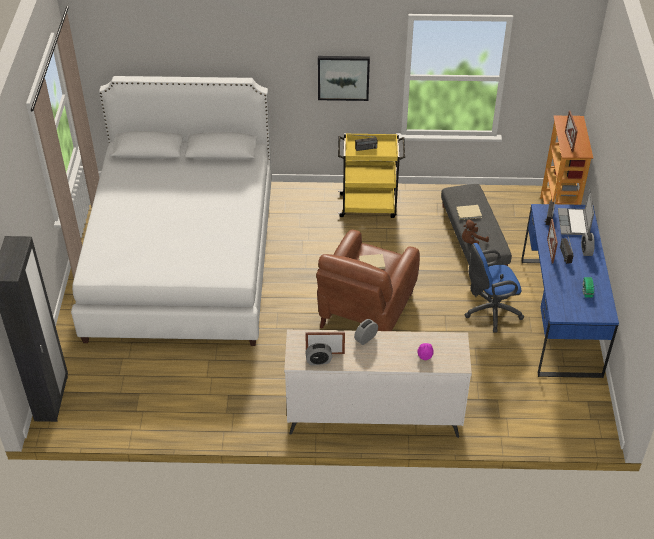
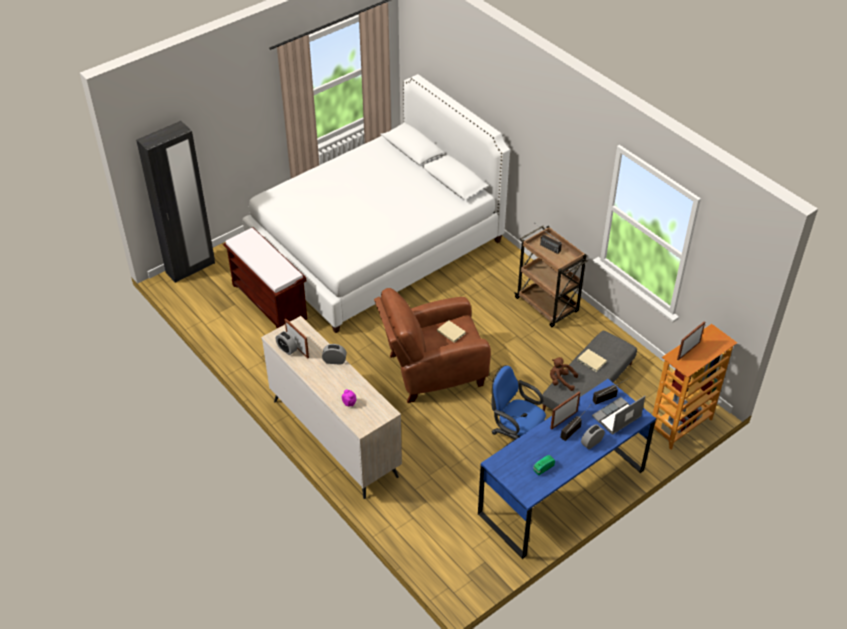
camera: 50 degrees right, 0 degrees up
picture [318,56,370,101] -> none
yellow cart [338,133,405,218] -> brown cart [514,226,588,327]
none -> brown bench [223,227,307,328]

